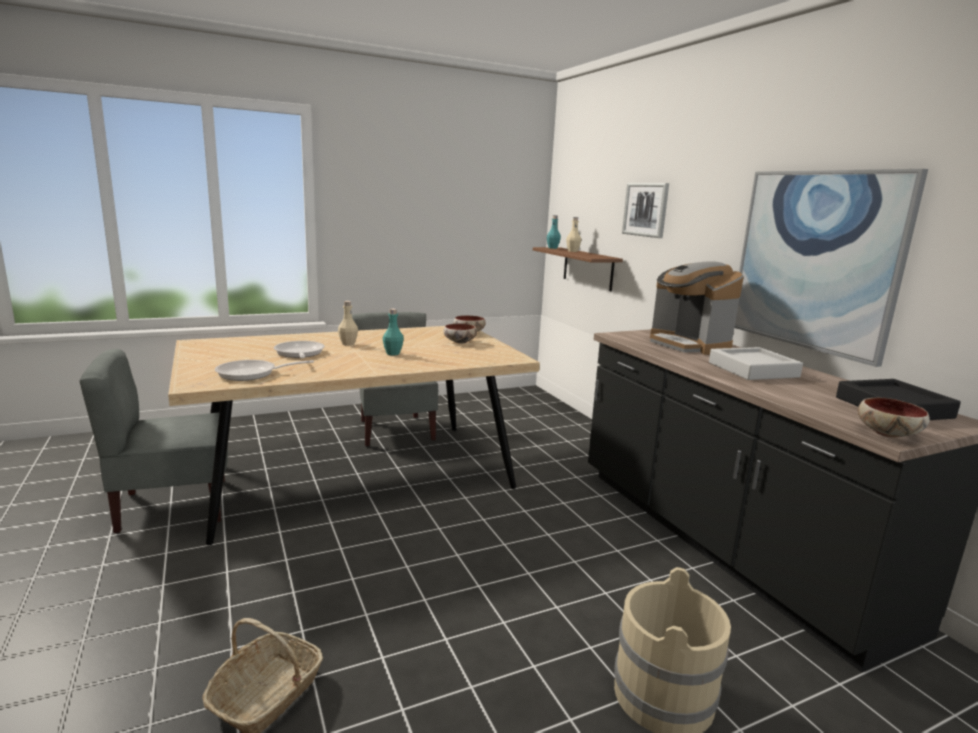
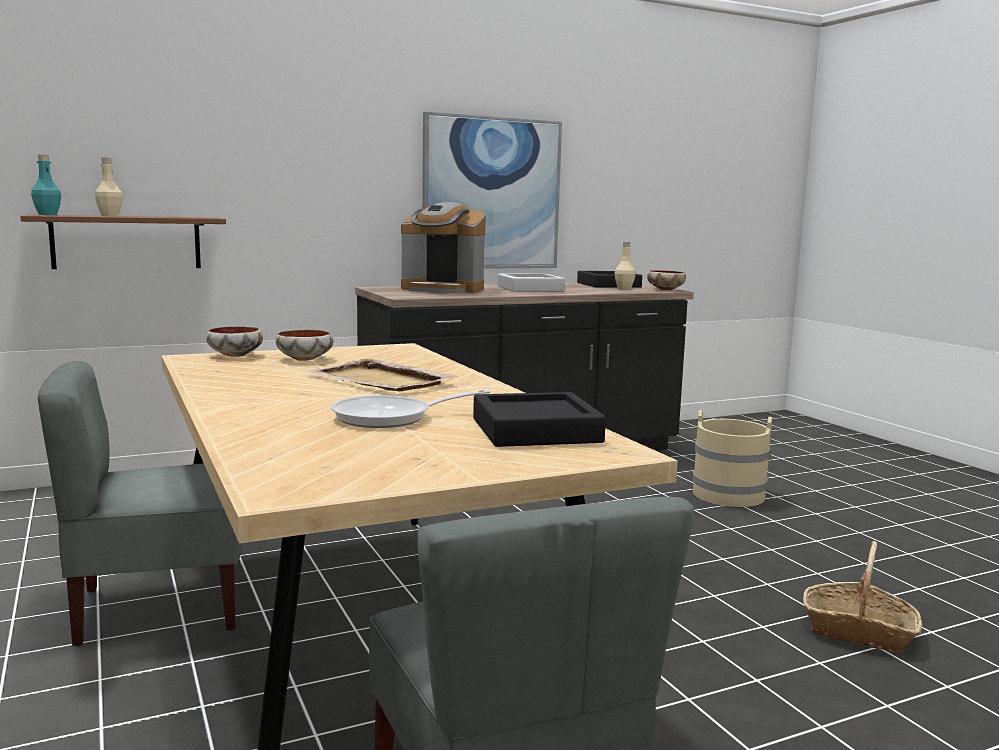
camera: 90 degrees left, 5 degrees down
frying pan [215,360,314,381] -> black tray [473,392,606,447]
beige bottle [338,301,358,346] -> beige bottle moved to [614,242,636,290]
turquoise bottle [383,309,404,355] -> beige tray [305,358,458,392]
picture [622,183,669,238] -> none
coffee machine [650,261,744,355] -> coffee machine turned 45 degrees clockwise [401,202,486,293]

